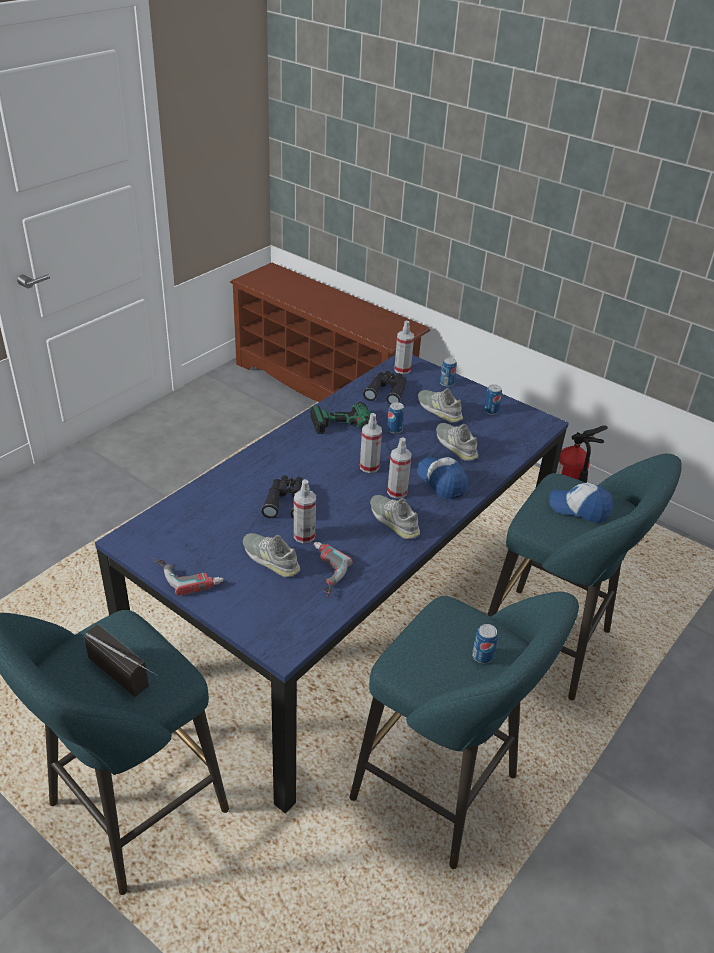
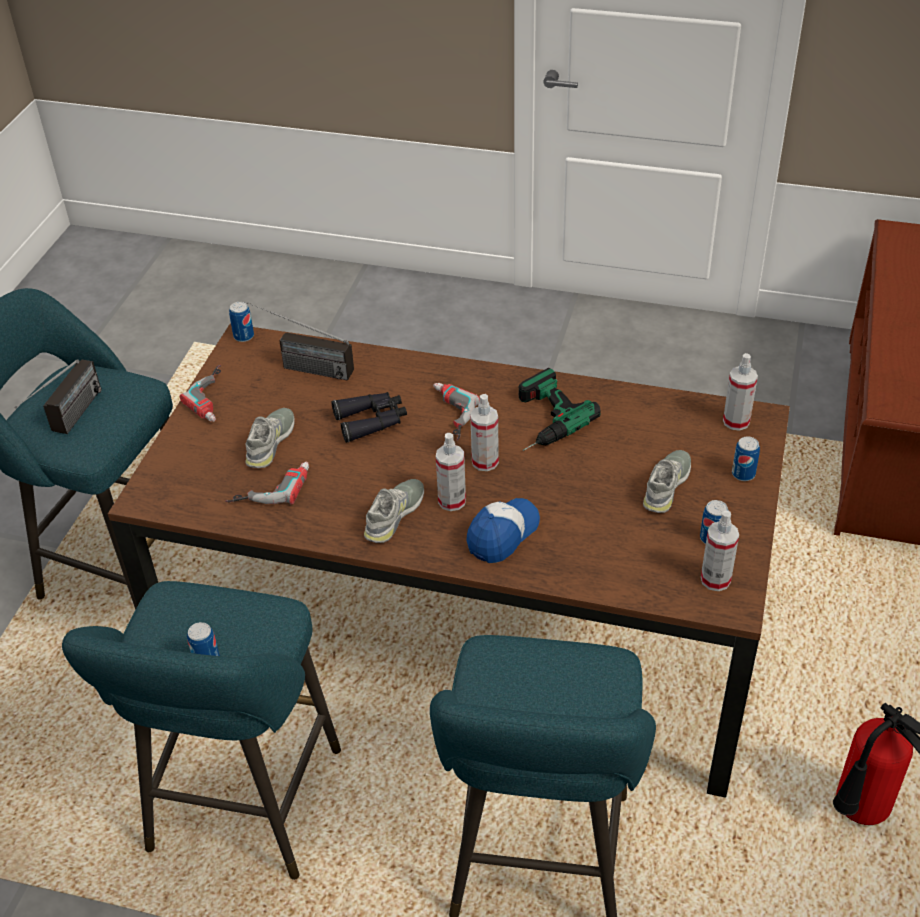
camera: 70 degrees right, 5 degrees up
blue dining table [95,354,569,813] -> brown dining table [108,324,790,798]
spray bottle [294,479,316,544] -> spray bottle moved to [701,510,739,591]
black binoculars [363,371,407,405] -> none
can [387,402,404,434] -> can moved to [229,302,254,342]
grey shoe [436,423,478,461] -> none
cap [549,483,613,523] -> none
none -> radio [247,302,354,381]
none -> power drill [433,383,480,441]

